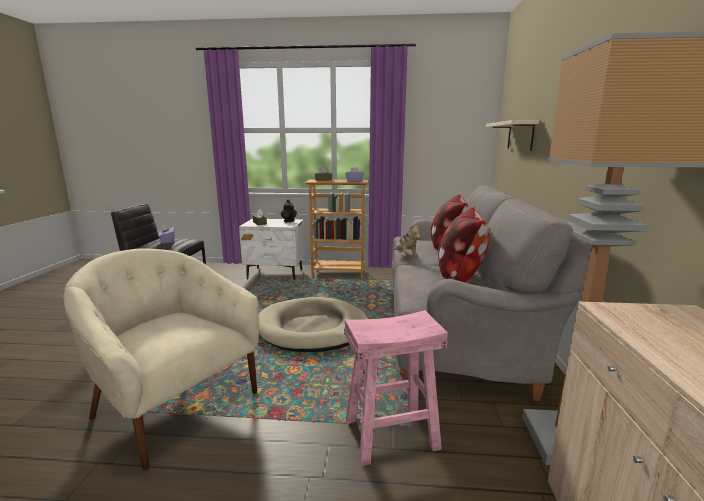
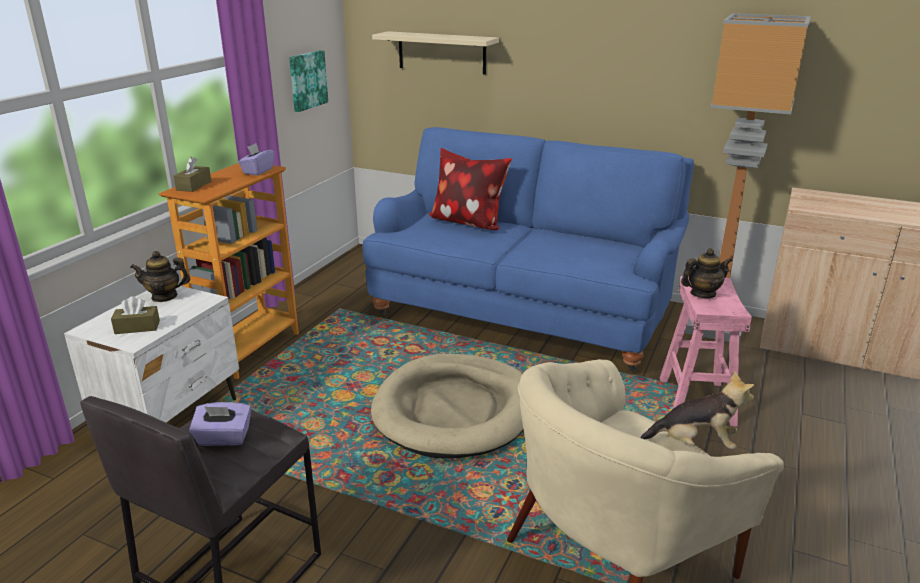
camera: 70 degrees left, 10 degrees up
grey sofa [392,186,592,401] -> blue sofa [363,127,694,372]
plush toy [393,224,421,256] -> plush toy moved to [640,371,754,449]
pillow [438,207,490,283] -> none
none -> picture [289,50,328,112]
none -> teapot [681,248,732,298]

